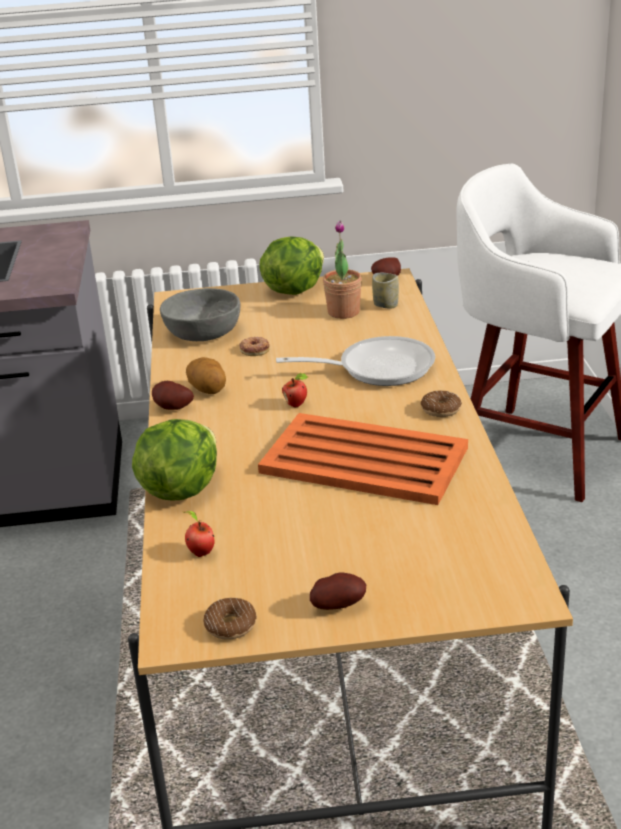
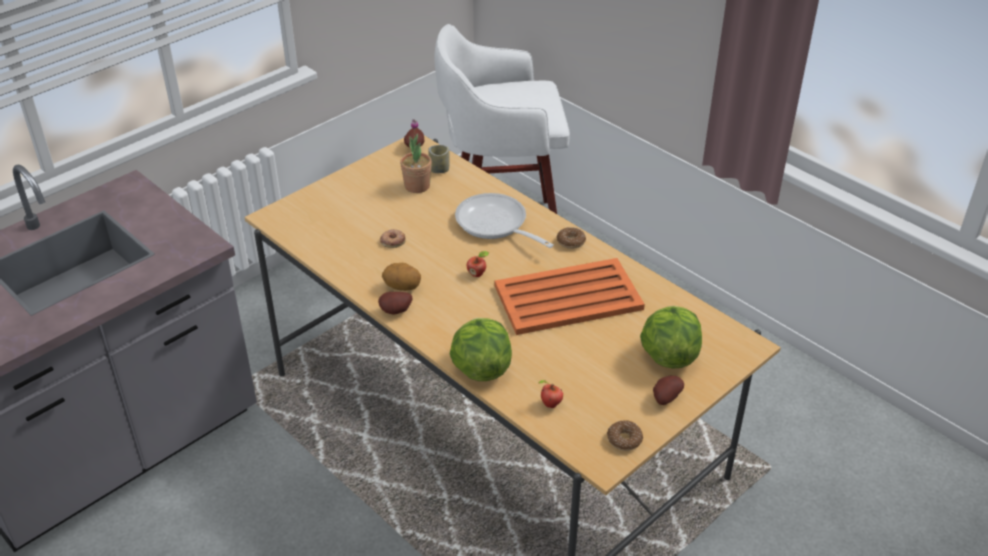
camera: 40 degrees left, 10 degrees up
grey bowl [160,288,241,341] -> none
lettuce [259,236,324,295] -> lettuce moved to [640,306,702,369]
frying pan [276,336,435,386] -> frying pan turned 90 degrees counterclockwise [455,193,554,248]

